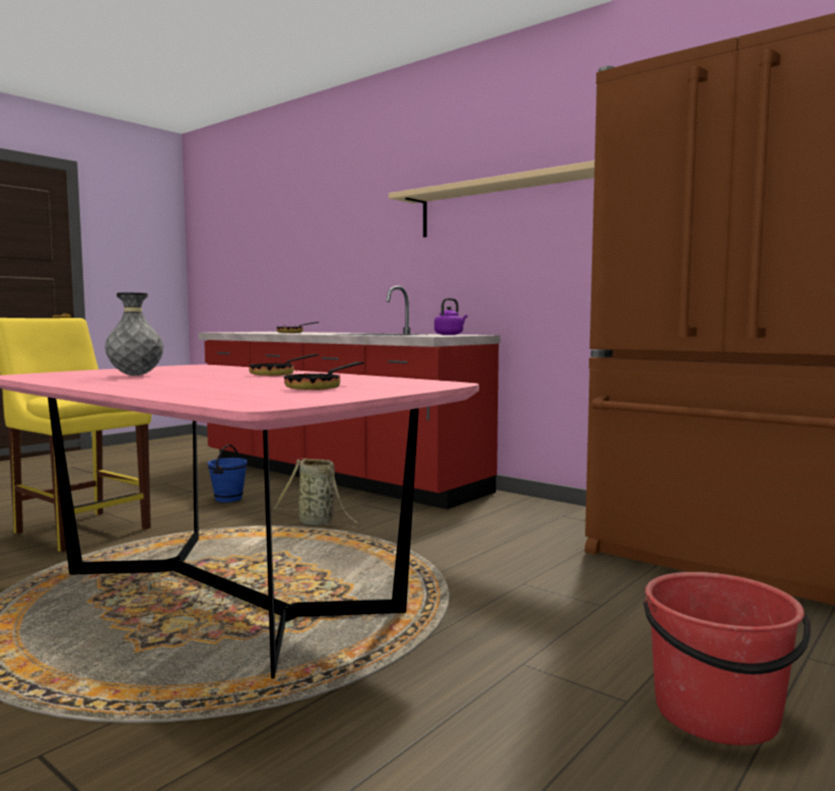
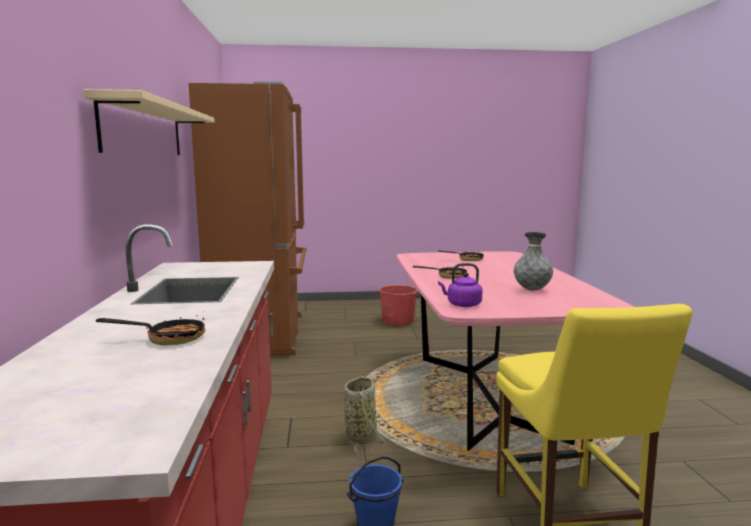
camera: 135 degrees left, 5 degrees up
purple kettle [434,298,467,335] -> purple kettle moved to [438,263,482,307]

